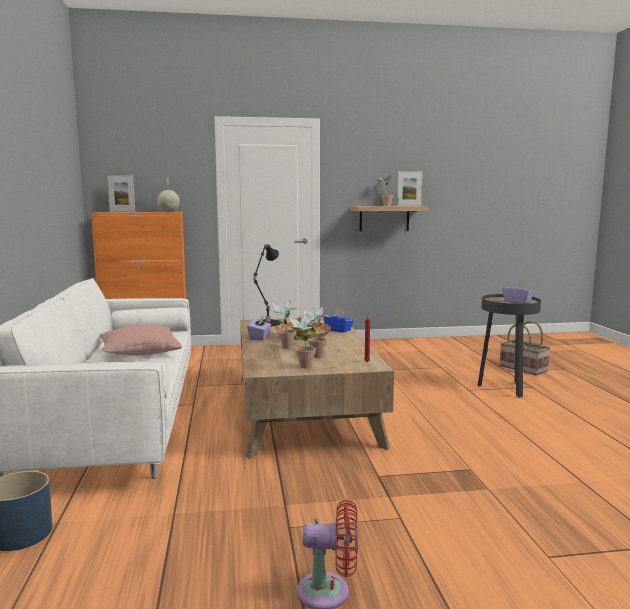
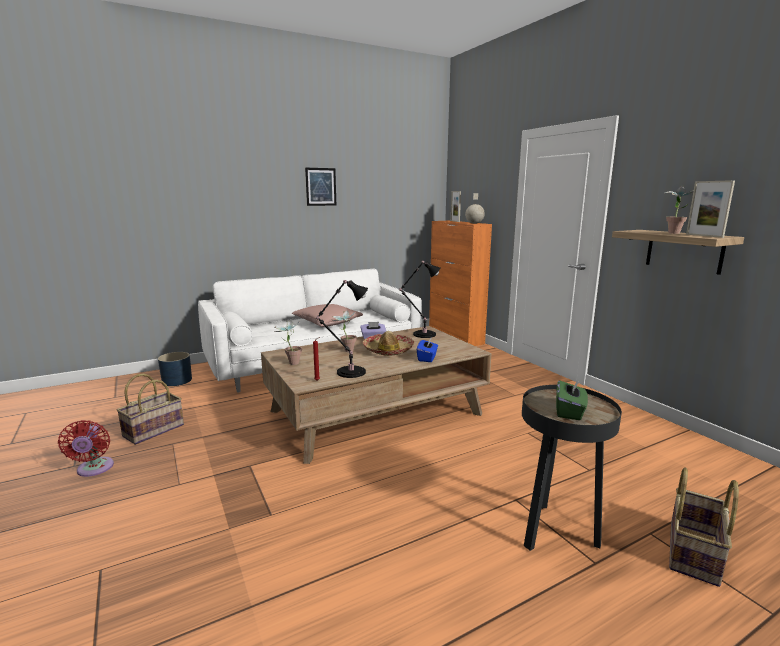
camera: 70 degrees right, 5 degrees up
potted plant [300,306,329,358] -> none
purple tissue box [502,281,534,304] -> green tissue box [556,378,588,420]
none -> basket [117,373,184,445]
none -> picture [305,168,336,206]
none -> black table lamp [316,280,368,378]

